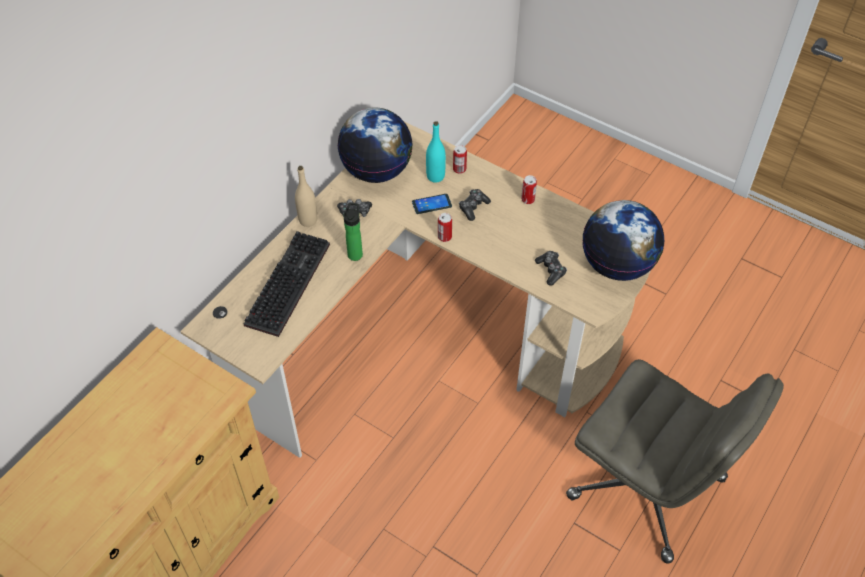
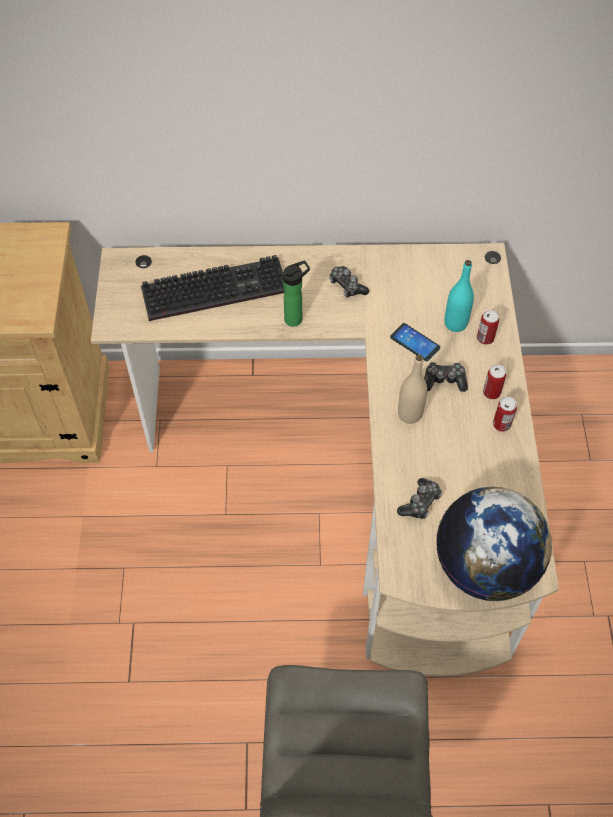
camera: 55 degrees right, 5 degrees up
beige bottle [295,166,317,227] -> beige bottle moved to [398,354,427,424]
globe [337,108,412,183] -> none
can [438,213,452,242] -> can moved to [483,364,506,399]

